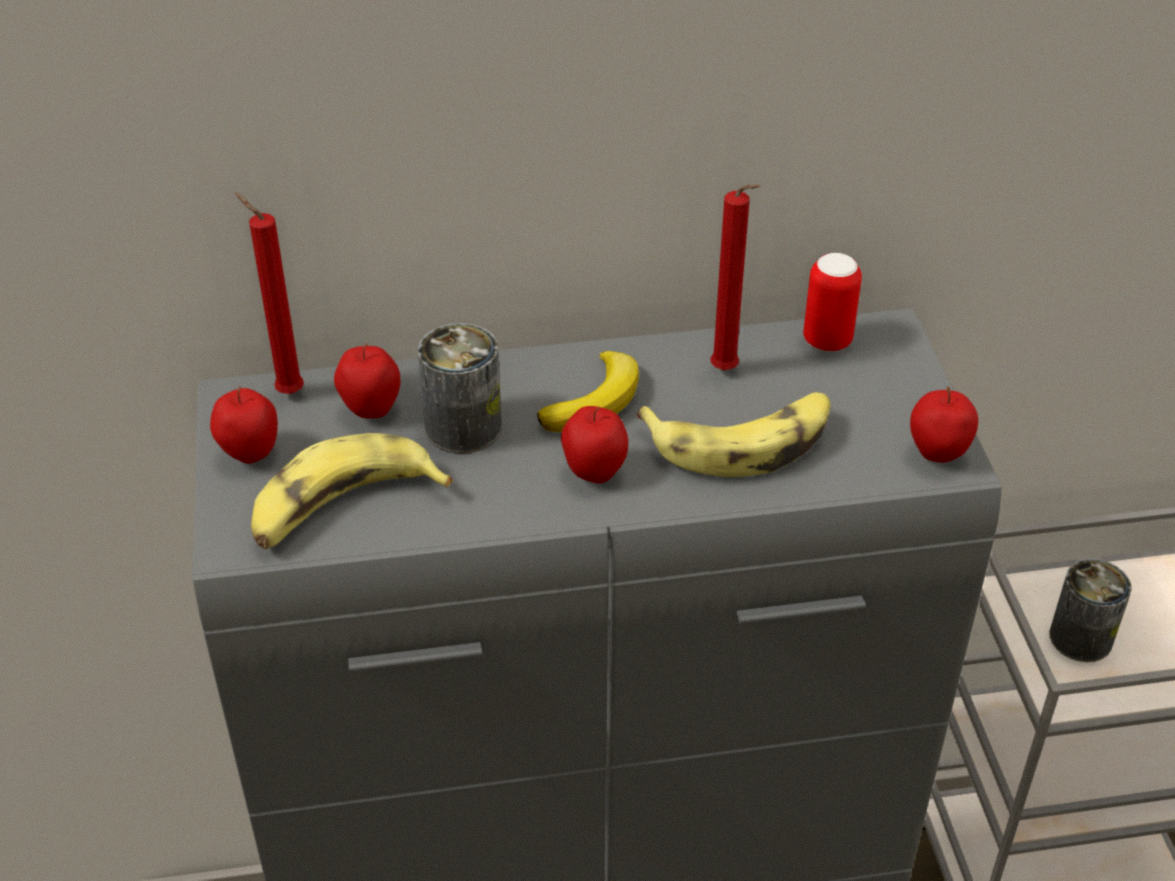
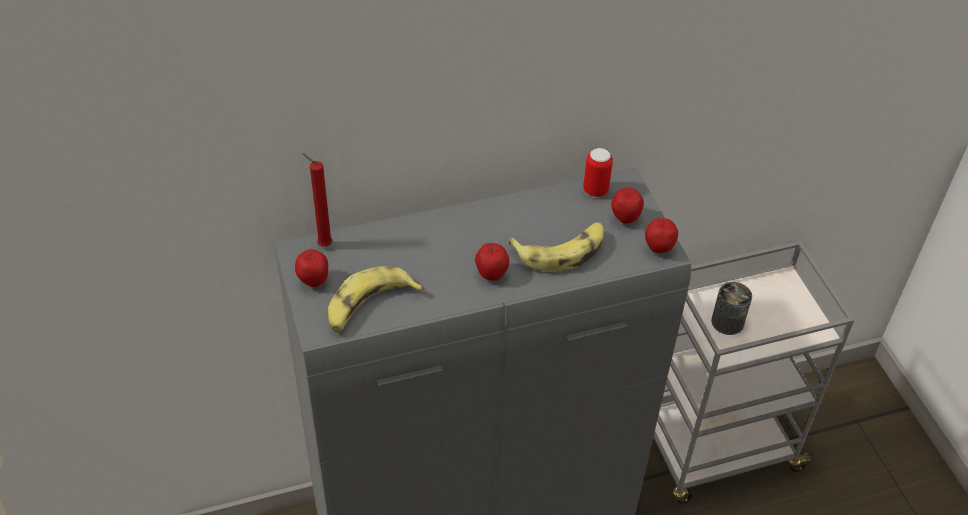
camera: 10 degrees left, 5 degrees up
apple [334,343,400,418] -> apple moved to [611,188,644,224]
can [418,323,502,454] -> none
banana [537,351,639,432] -> none
red candle [711,184,760,370] -> none

